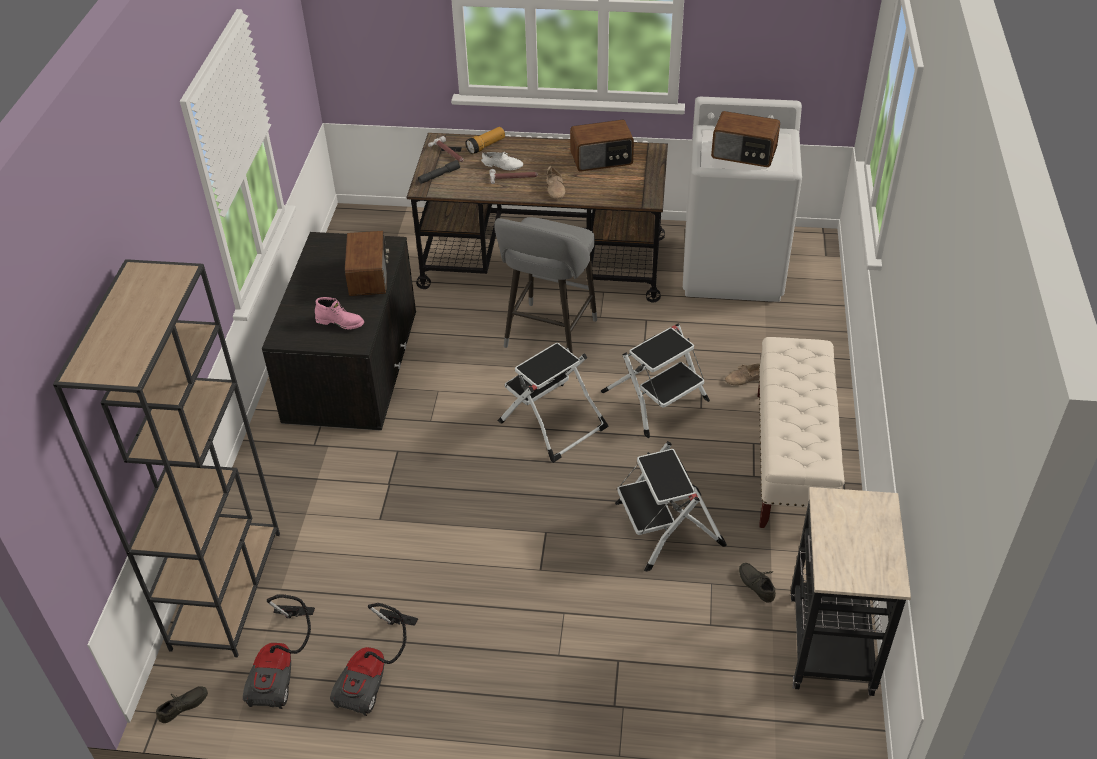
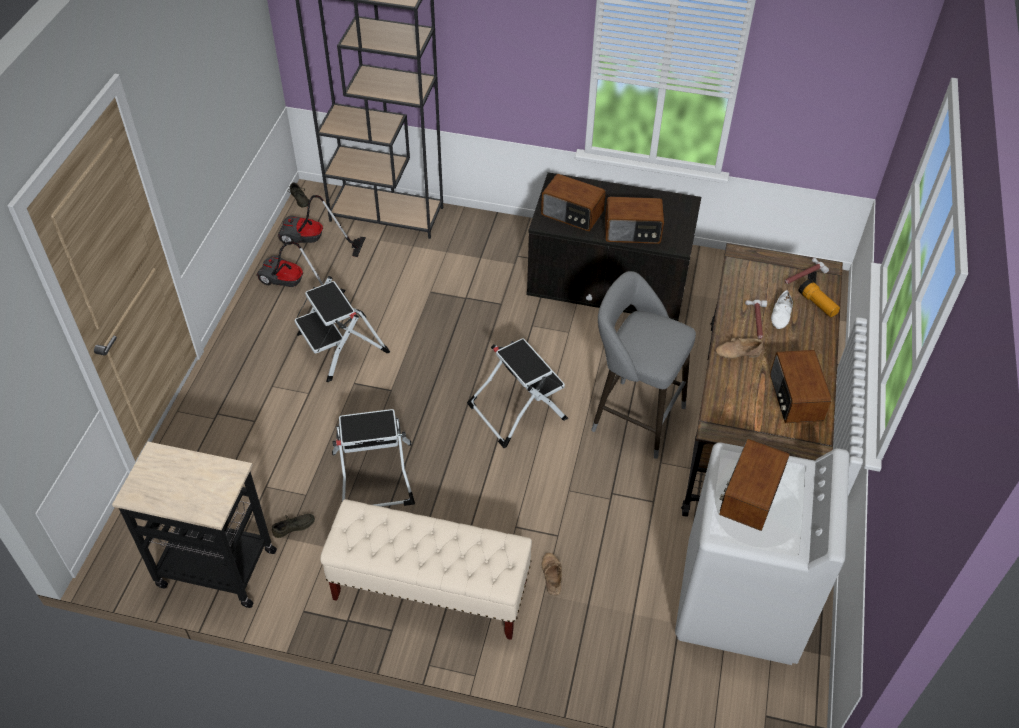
camera: 95 degrees right, 5 degrees up
pink boot [315,297,364,329] -> radio [541,174,606,231]
grey flashlight [418,160,460,184] -> none
step ladder [601,323,710,438] -> step ladder moved to [295,276,390,383]

